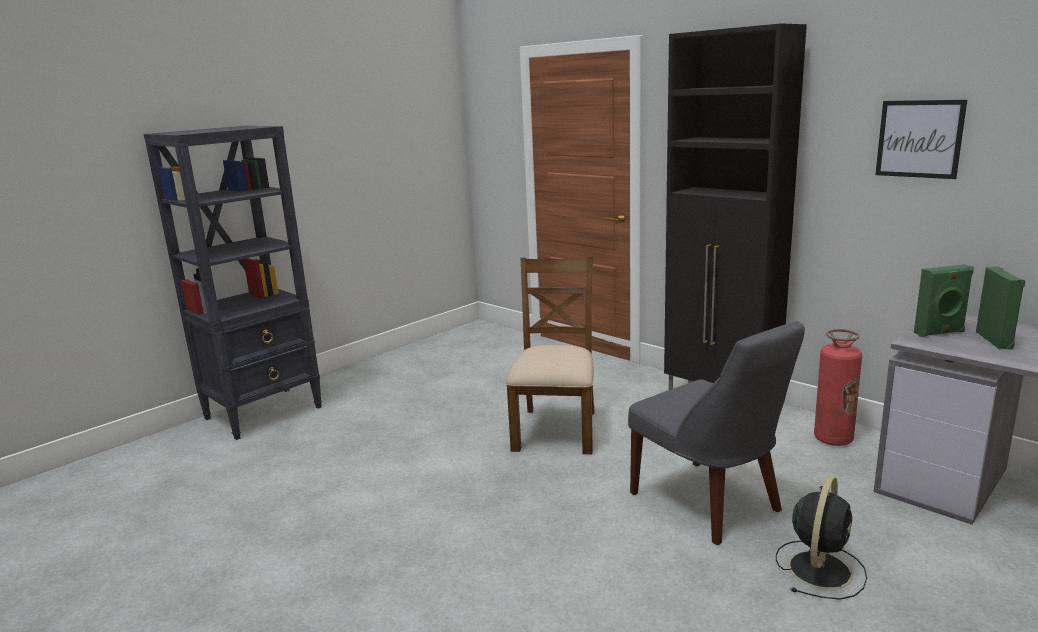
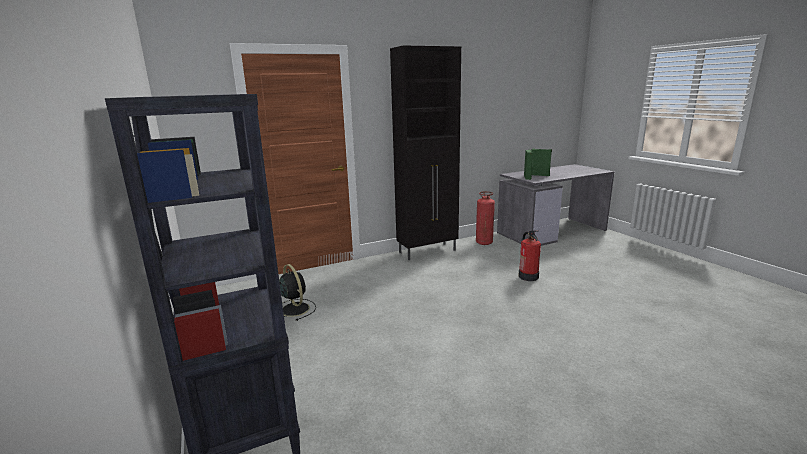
camera: 70 degrees left, 0 degrees up
brown chair [506,257,595,455] -> none
grey chair [628,321,805,545] -> fire extinguisher [518,231,541,281]
black fan [776,476,867,600] -> black fan moved to [279,264,316,321]
picture [875,100,967,179] -> none

